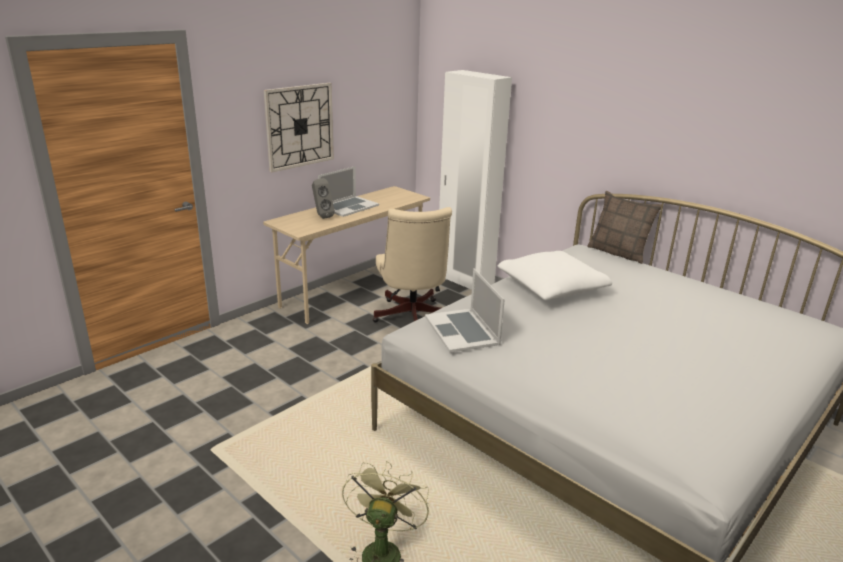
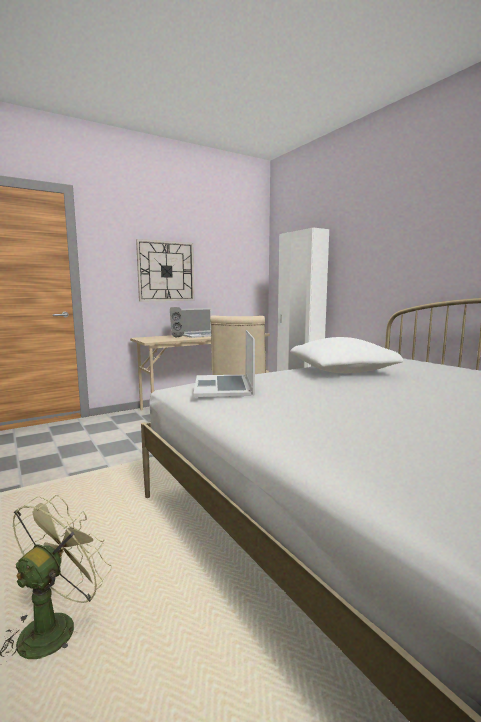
camera: 15 degrees right, 15 degrees down
pillow [588,191,662,264] -> none

